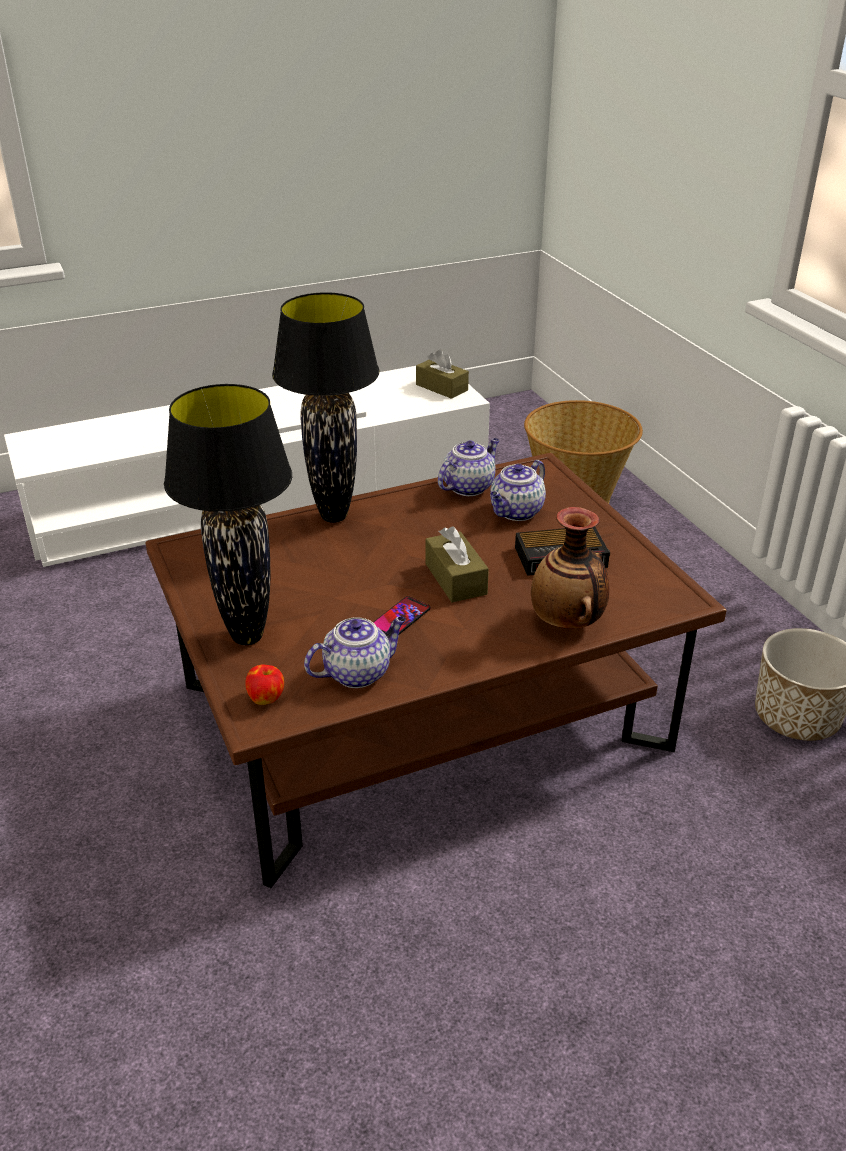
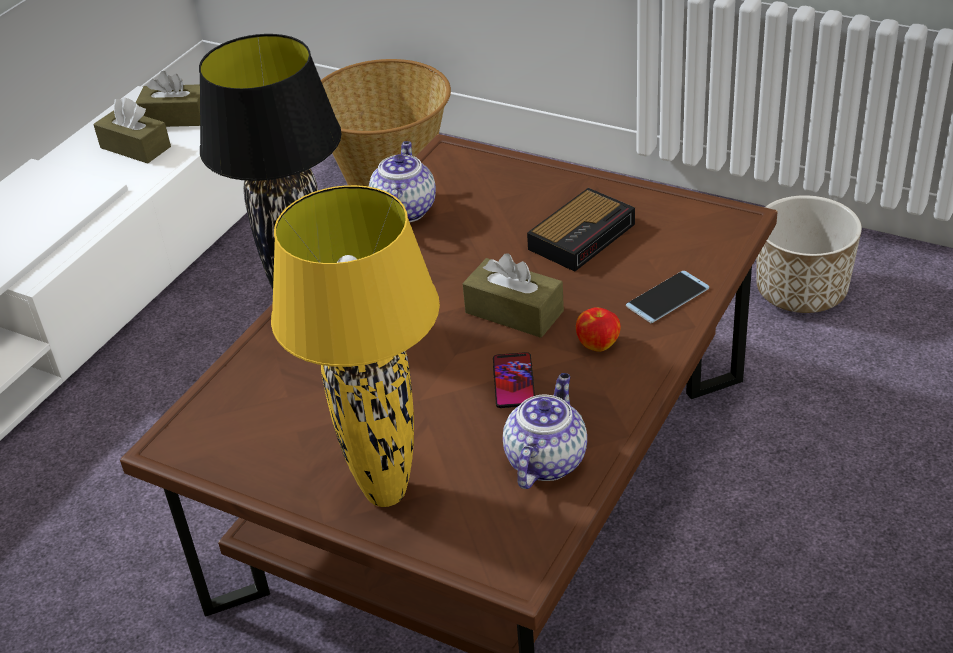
camera: 35 degrees left, 5 degrees up
black table lamp [164,384,292,645] -> yellow table lamp [271,185,440,507]
apple [245,664,284,705] -> apple moved to [576,307,621,352]
teapot [490,460,546,521] -> none
vase [531,507,609,629] -> phone [626,271,709,323]
none -> brown tissue box [93,97,171,164]

